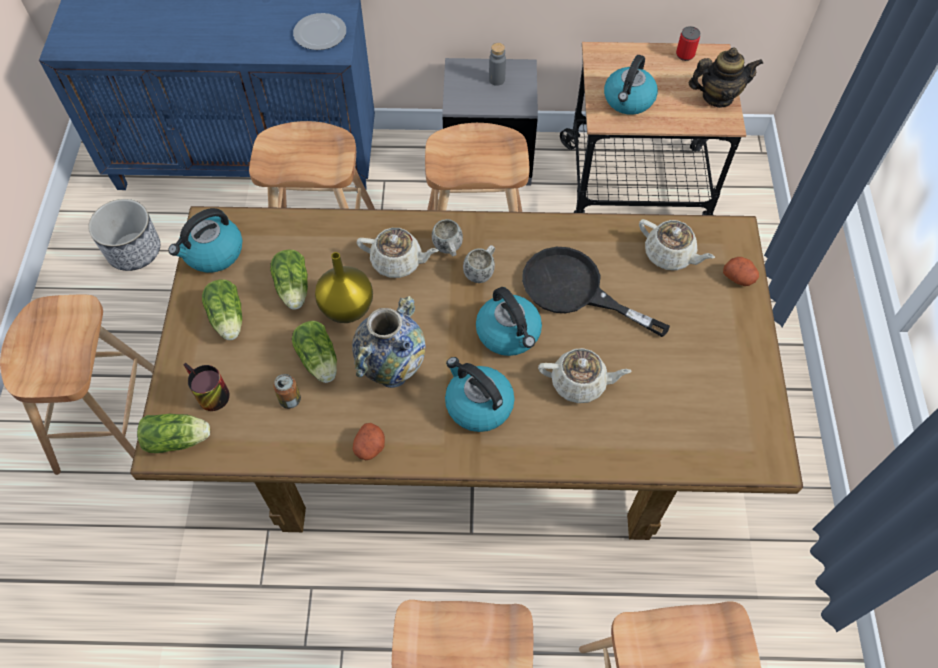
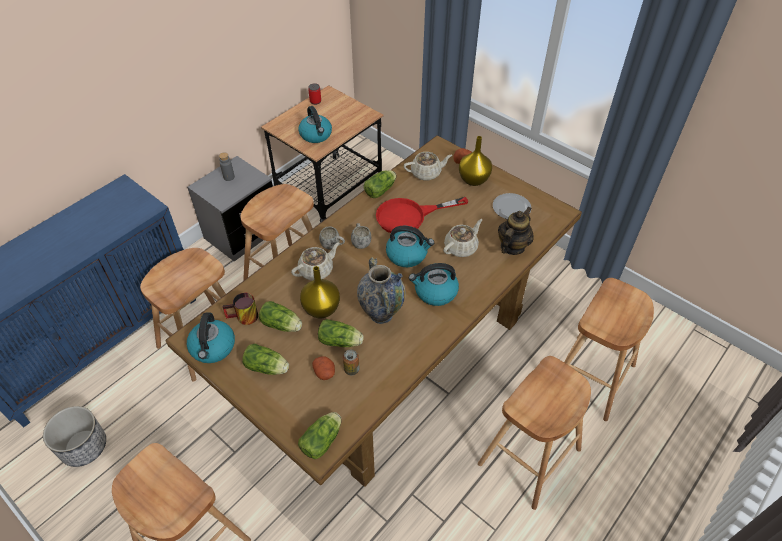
camera: 50 degrees left, 10 degrees down
mug [183,363,230,411] -> mug moved to [223,293,258,325]
plate [293,13,346,50] -> plate moved to [493,193,531,219]
potato [353,423,385,460] -> potato moved to [312,356,335,380]
black frying pan [522,247,670,337] -> red frying pan [376,197,468,233]
teapot [689,48,763,108] -> teapot moved to [498,206,534,255]
none -> lettuce [364,170,396,198]
none -> yellow vase [459,136,492,186]

